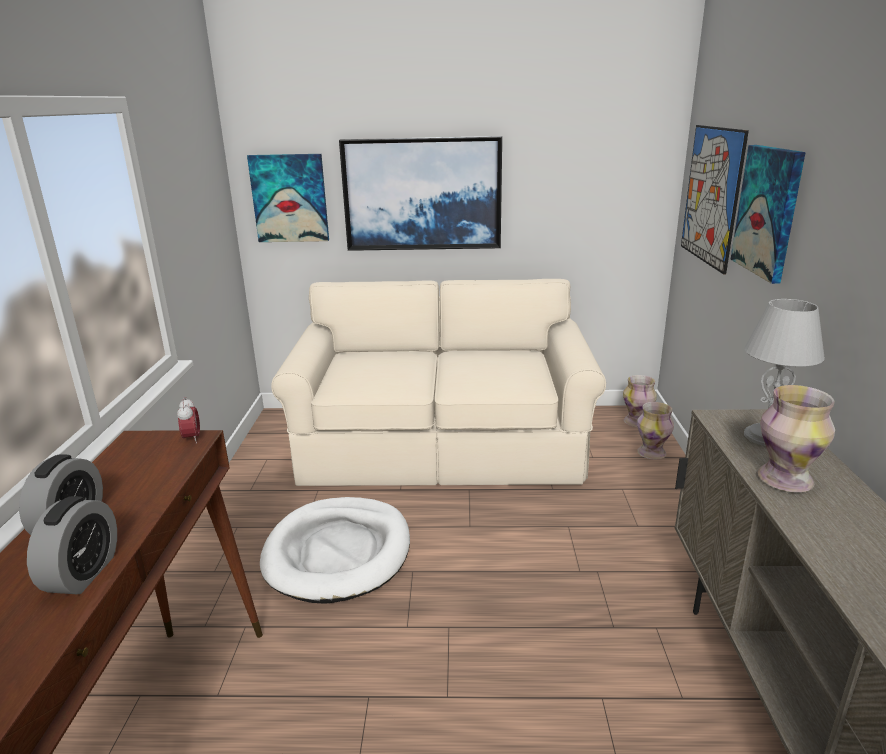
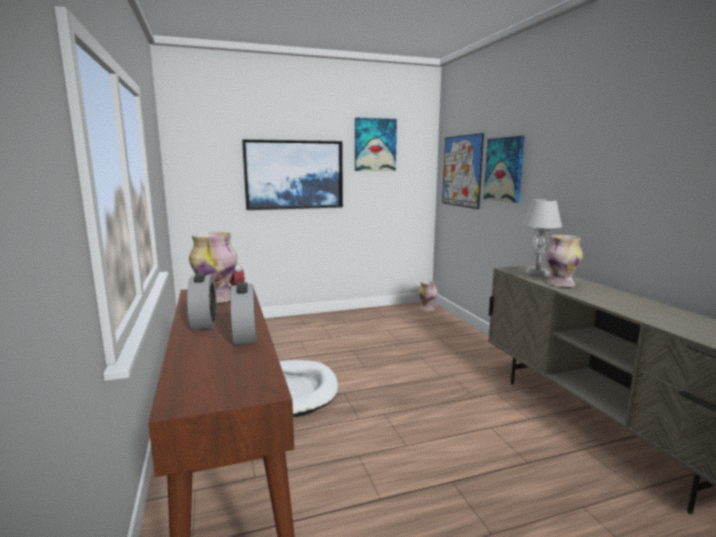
camera: 20 degrees left, 10 degrees down
picture [247,154,329,242] -> picture moved to [355,118,397,171]
beige sofa [271,279,606,486] -> none
vase [637,402,674,459] -> vase moved to [189,232,237,303]

